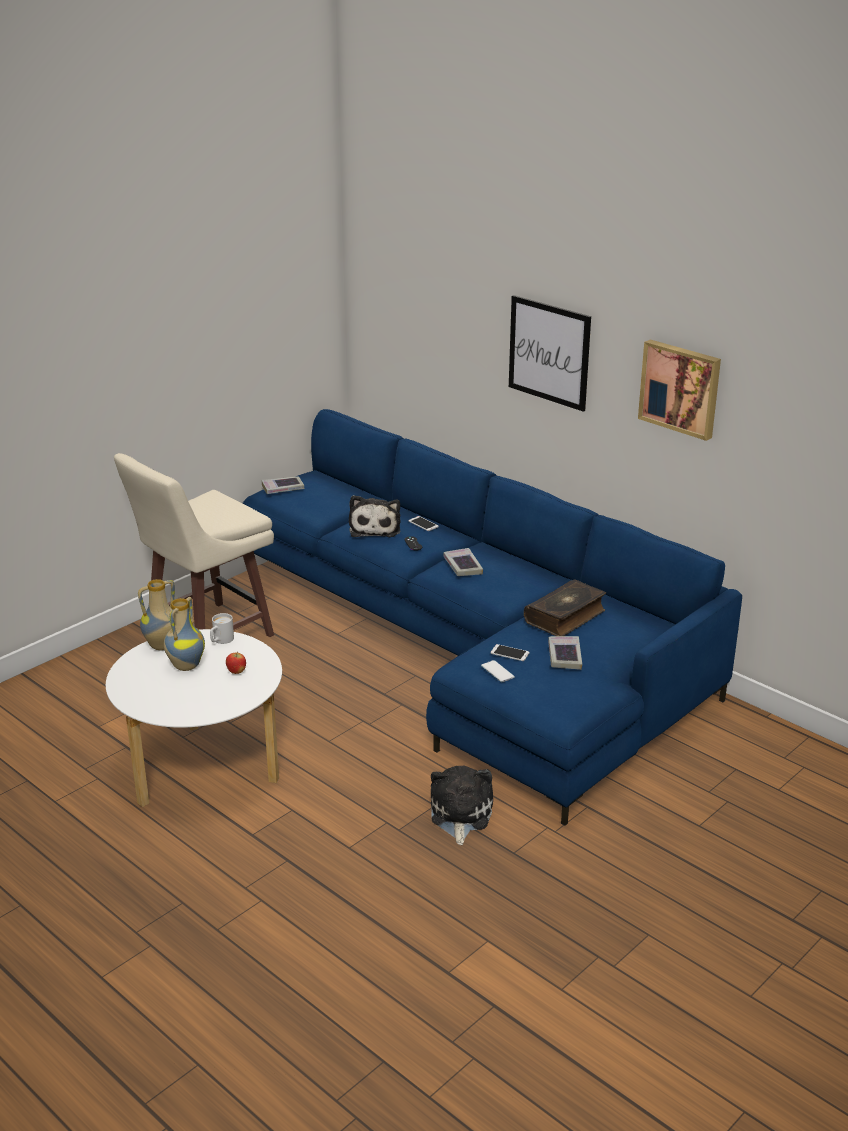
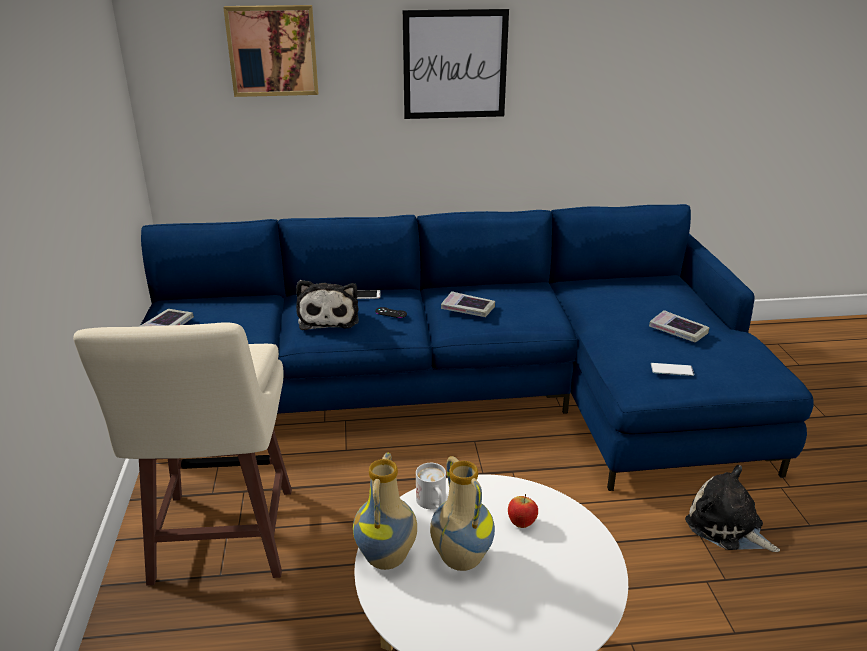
camera: 50 degrees left, 0 degrees up
plush toy [349,495,401,537] -> plush toy turned 45 degrees clockwise [296,280,359,330]
phone [491,644,529,661] -> none
book [524,579,606,636] -> none
picture [638,339,721,441] -> picture moved to [223,5,318,97]

